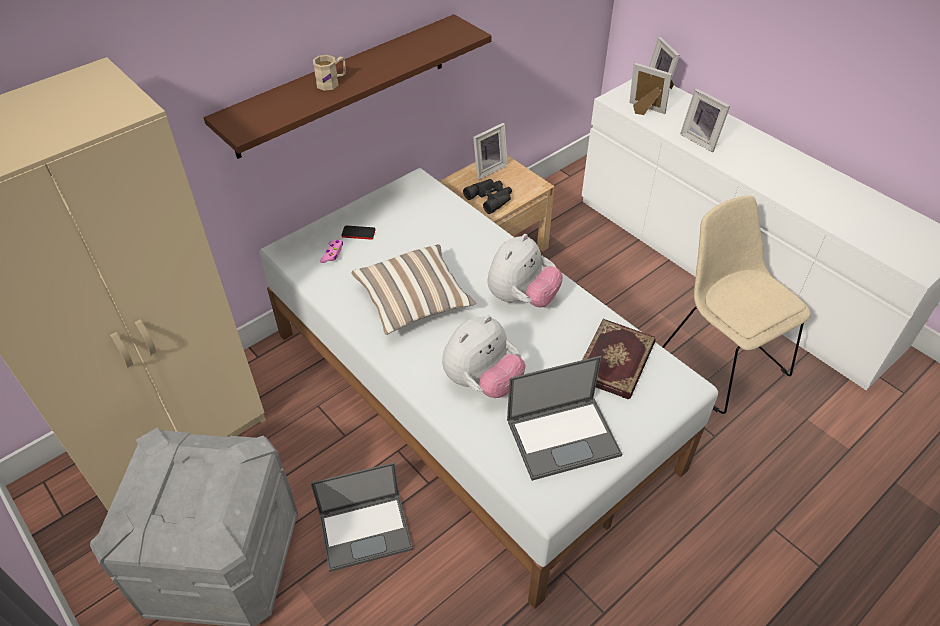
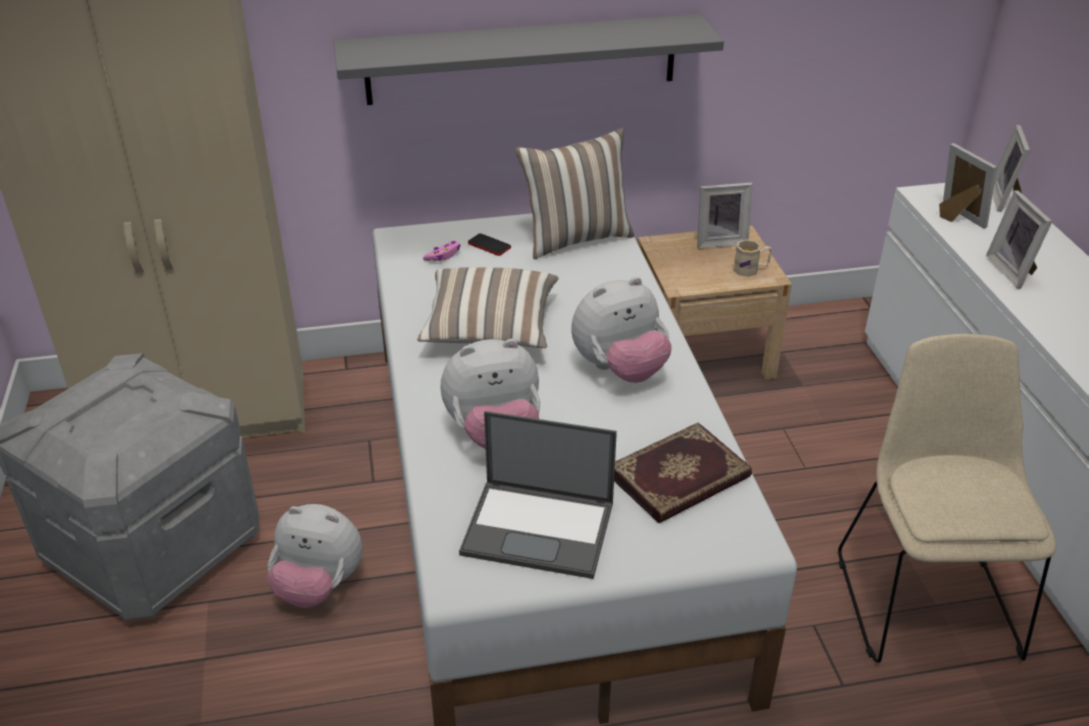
camera: 30 degrees right, 10 degrees down
brown shelf [204,14,492,159] -> grey shelf [333,14,724,105]
laptop [311,462,413,572] -> plush toy [267,504,362,608]
beige mug [313,55,346,91] -> beige mug moved to [733,239,772,277]
black binoculars [463,179,512,214] -> none
none -> pillow [516,128,634,259]

